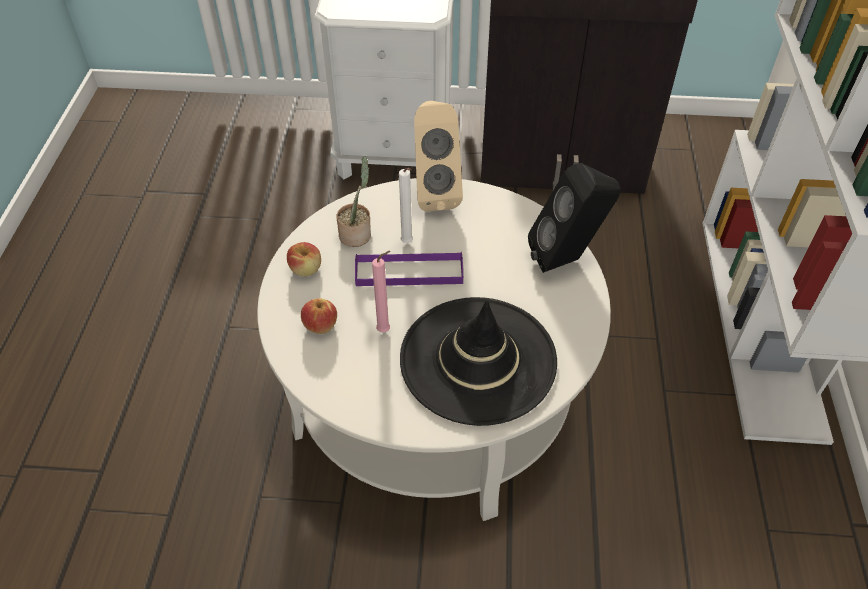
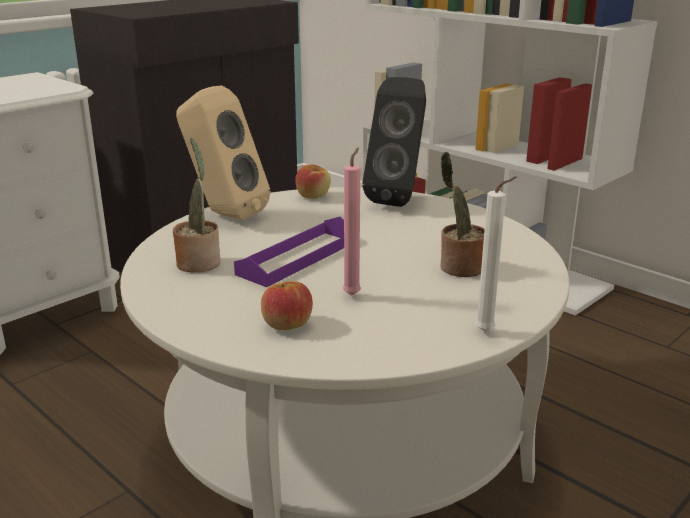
camera: 50 degrees left, 25 degrees down
apple [287,242,321,276] -> apple moved to [295,165,331,199]
white candle [399,168,413,243] -> white candle moved to [475,177,517,332]
black hat [400,297,557,426] -> potted plant [440,152,485,277]

